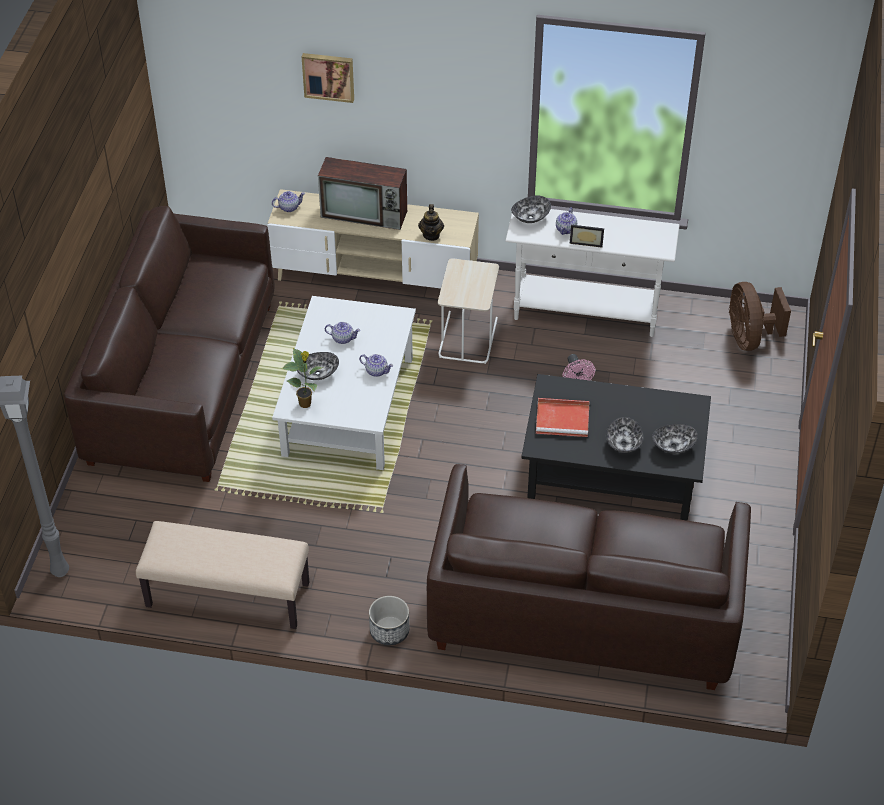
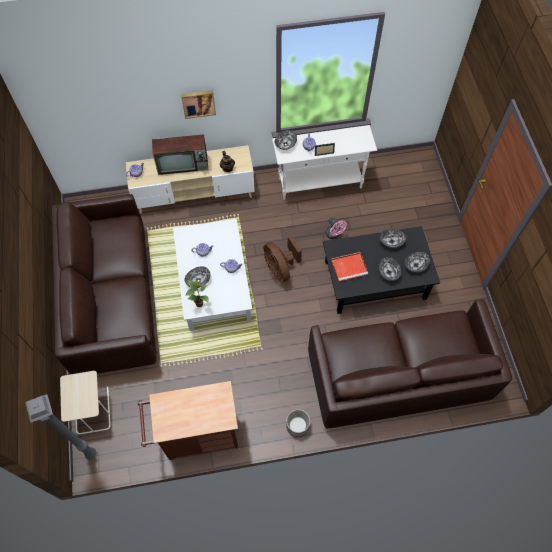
camera: 20 degrees left, 15 degrees up
beige bench [136,521,309,629] -> brown cart [138,381,238,460]
picture [302,53,354,103] -> picture moved to [181,90,216,119]
beige side table [438,258,499,364] -> beige side table moved to [60,371,111,434]
brown fan [729,282,791,351] -> brown fan moved to [264,235,302,282]
none -> bowl [380,229,406,248]

